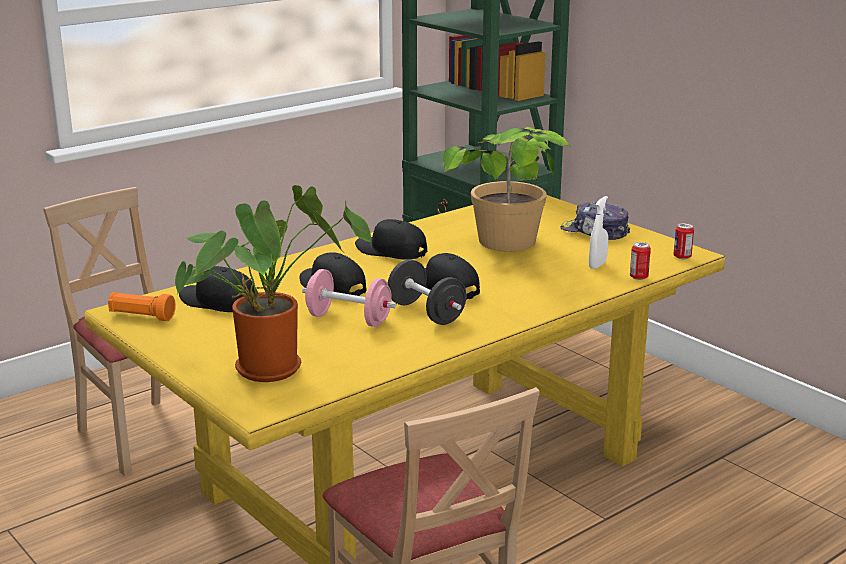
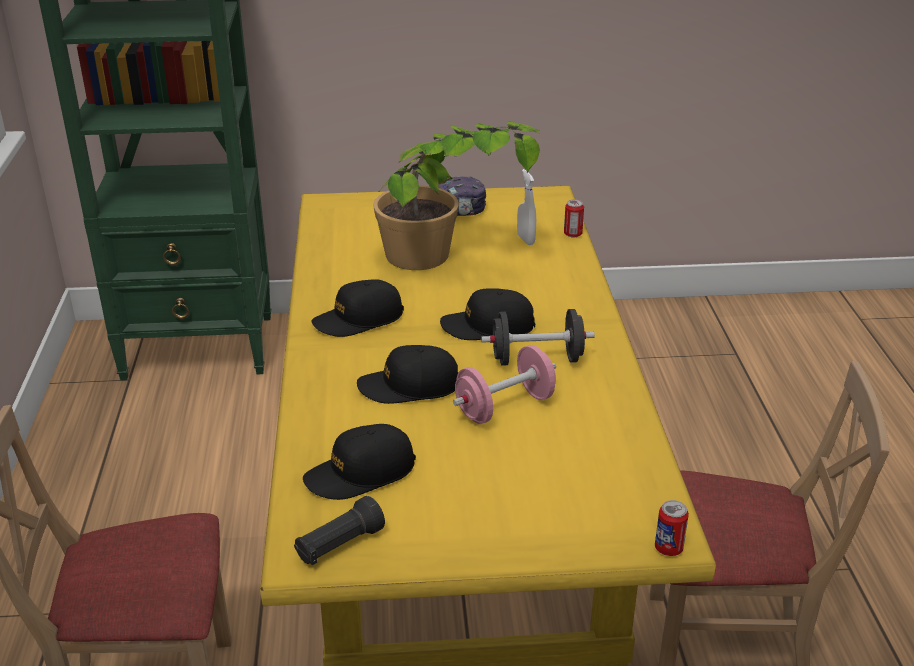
camera: 55 degrees left, 10 degrees up
orange flashlight [108,292,176,321] -> black flashlight [294,496,385,565]
potted plant [175,185,372,382] -> none
can [673,223,694,259] -> can moved to [655,500,689,556]

